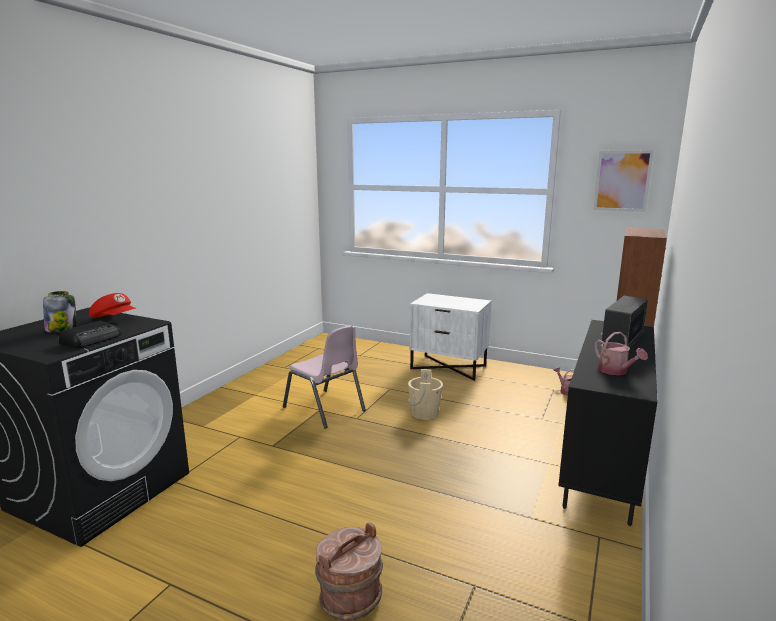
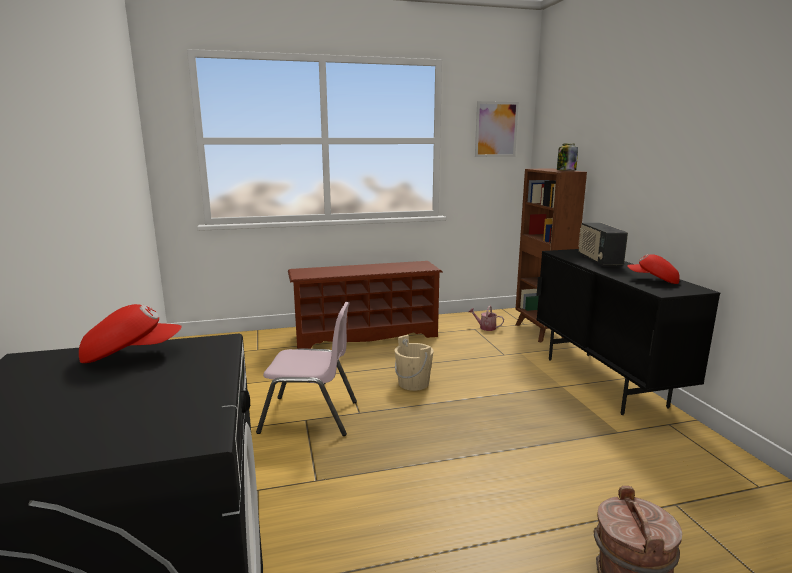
camera: 40 degrees left, 0 degrees up
jar [43,291,77,333] -> jar moved to [557,143,578,171]
radio [59,321,121,348] -> none
white nightstand [409,293,491,381] -> brown shoe rack [288,261,443,349]
watering can [594,332,648,375] -> red cap [627,254,680,284]

